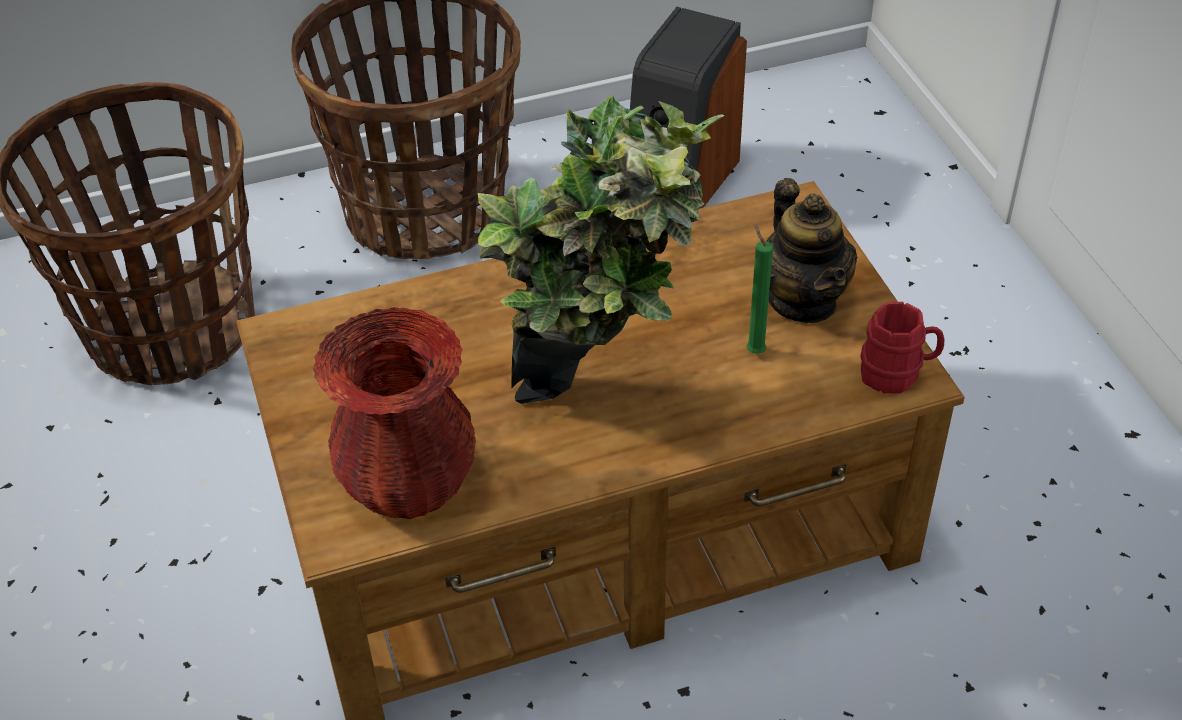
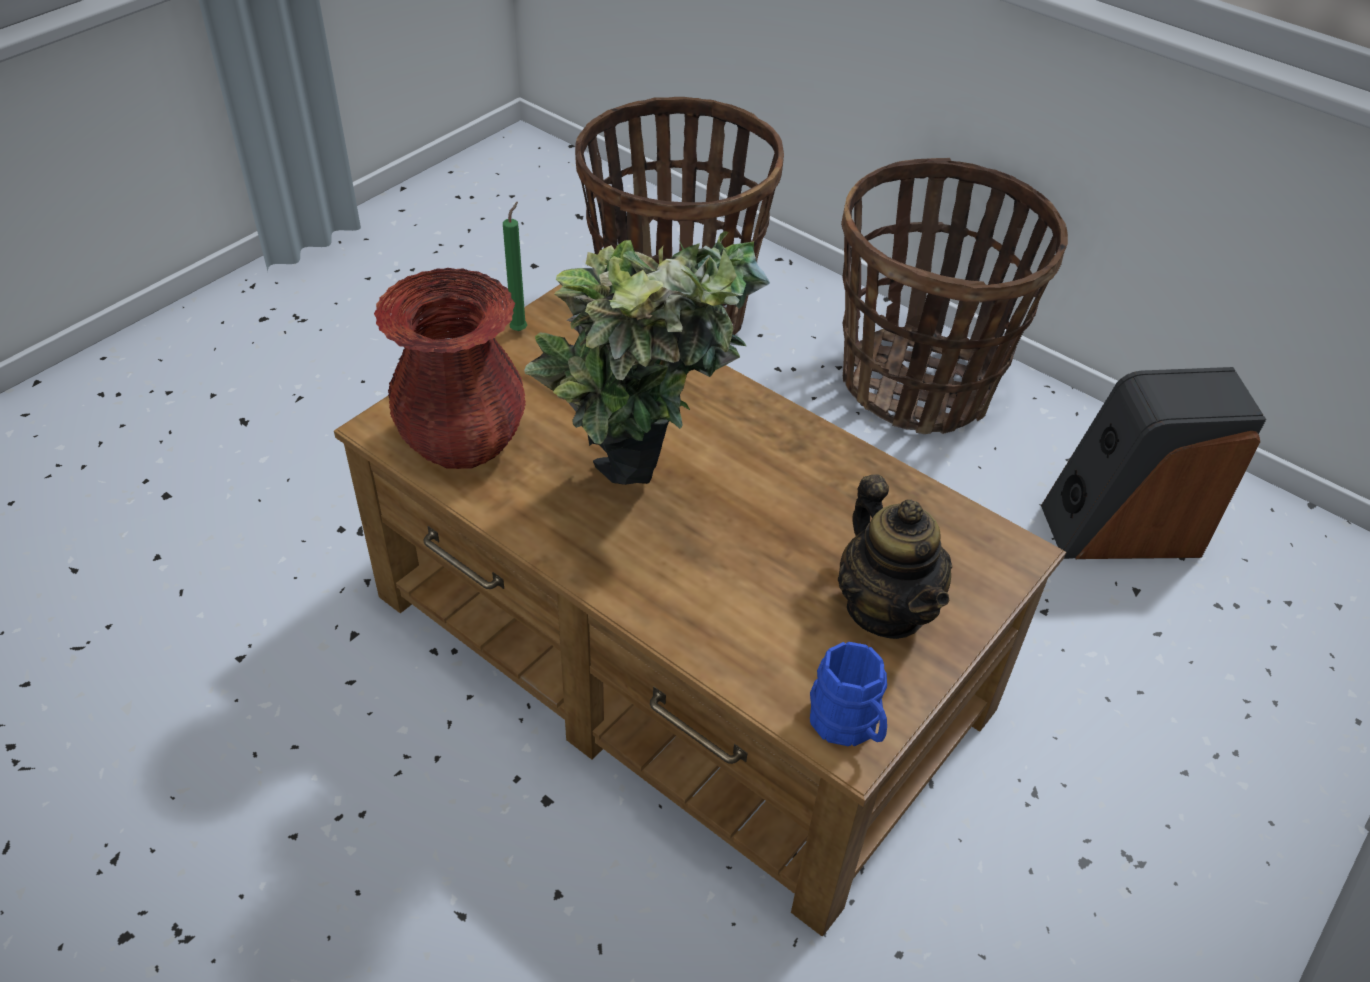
camera: 55 degrees right, 0 degrees up
green candle [746,224,773,354] -> green candle moved to [503,202,527,331]
teapot [767,179,857,323] -> teapot turned 60 degrees counterclockwise [838,474,952,639]
red mug [861,302,944,393] -> blue mug [810,642,887,746]

